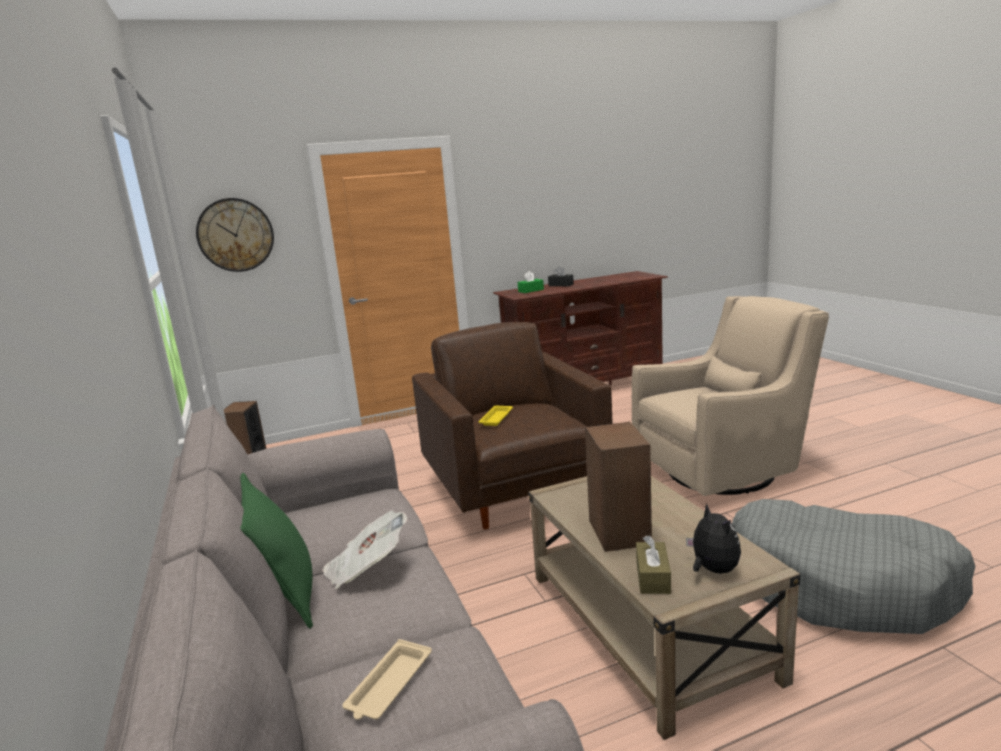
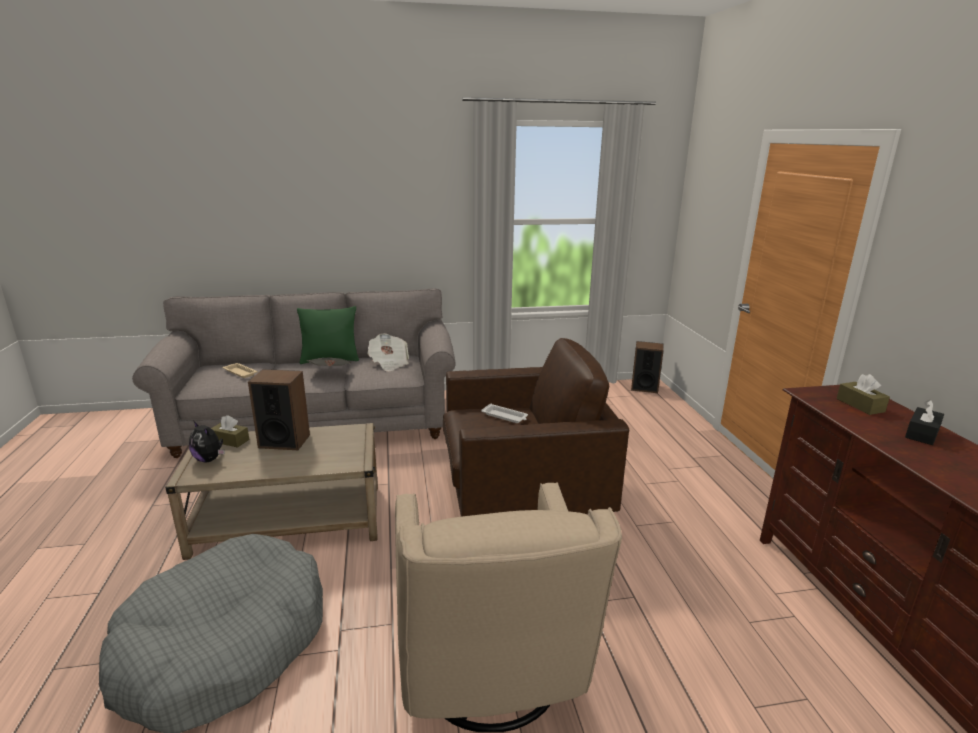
camera: 100 degrees right, 5 degrees up
wall clock [196,198,274,272] -> none
yellow tray [478,406,513,426] -> white tray [481,404,528,423]
green tissue box [518,271,544,293] -> brown tissue box [837,374,890,415]
plush toy [686,504,741,573] -> plush toy turned 45 degrees clockwise [189,421,225,462]
none -> newspaper [367,333,409,372]

